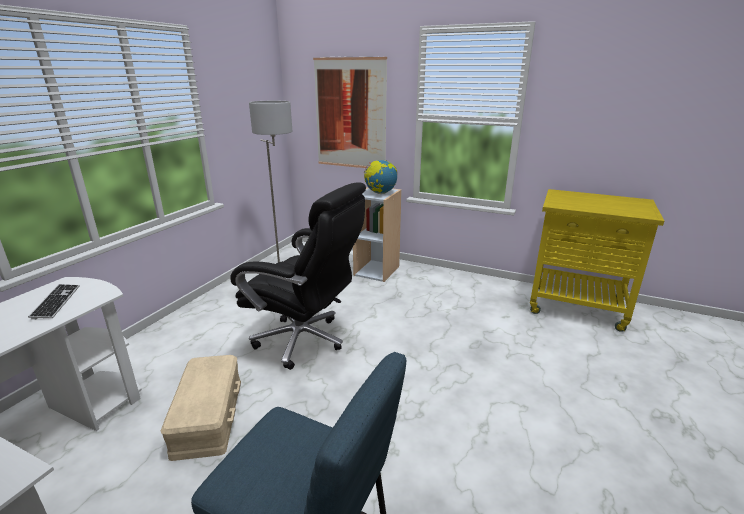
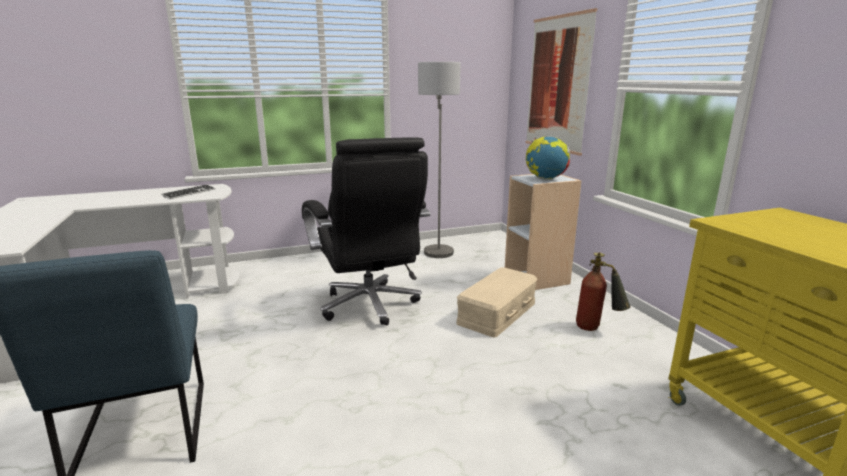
camera: 45 degrees right, 5 degrees down
beige storage box [161,355,241,461] -> beige storage box moved to [456,267,537,337]
none -> fire extinguisher [576,253,631,331]

